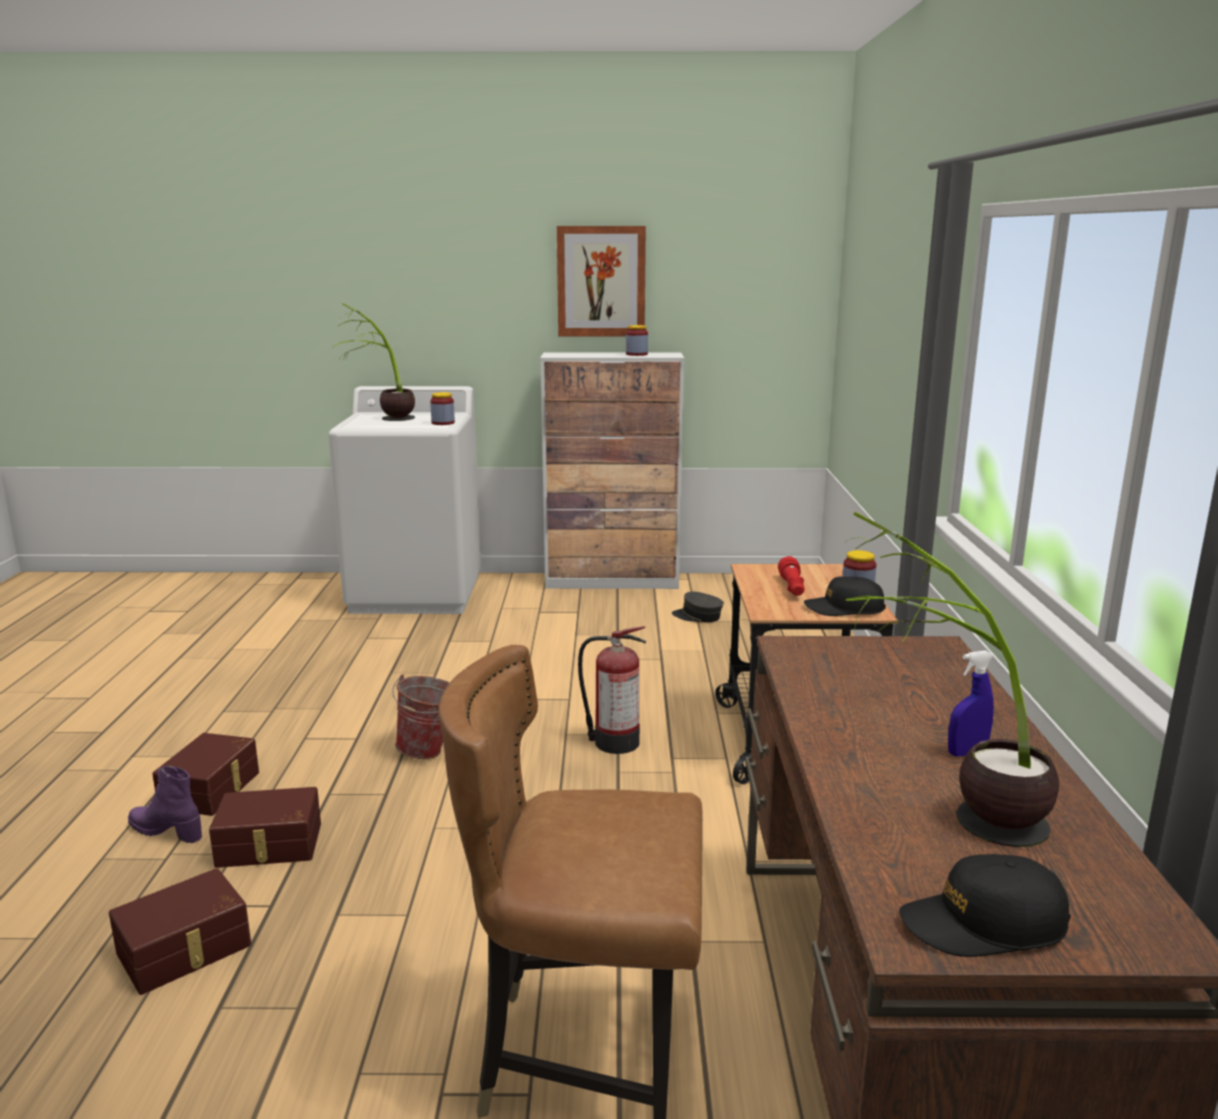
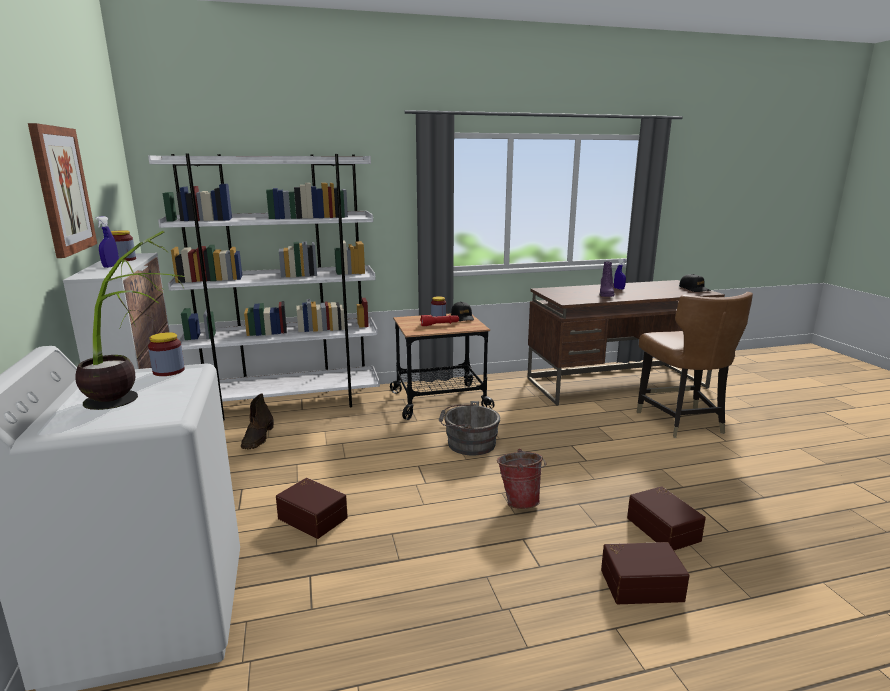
camera: 105 degrees left, 0 degrees up
brown storage box [109,868,251,995] -> brown storage box moved to [276,478,348,539]
purple boot [128,766,202,843] -> purple boot moved to [600,262,614,297]
fire extinguisher [578,626,647,754] -> grey bucket [439,401,500,455]
grey cap [672,592,724,622] -> brown boot [241,393,274,449]
potted plant [845,512,1059,847] -> none
none -> blue spray bottle [95,216,119,268]
none -> white bookcase [148,153,380,421]

